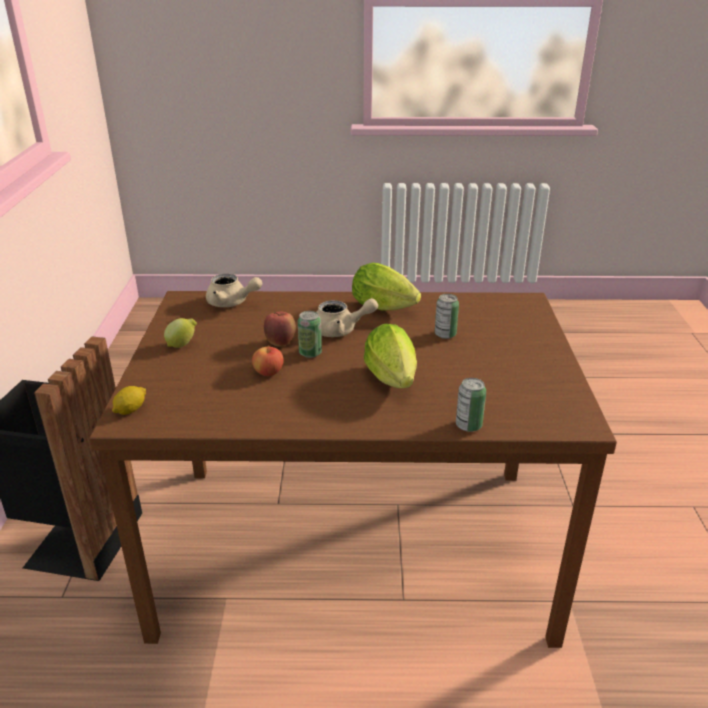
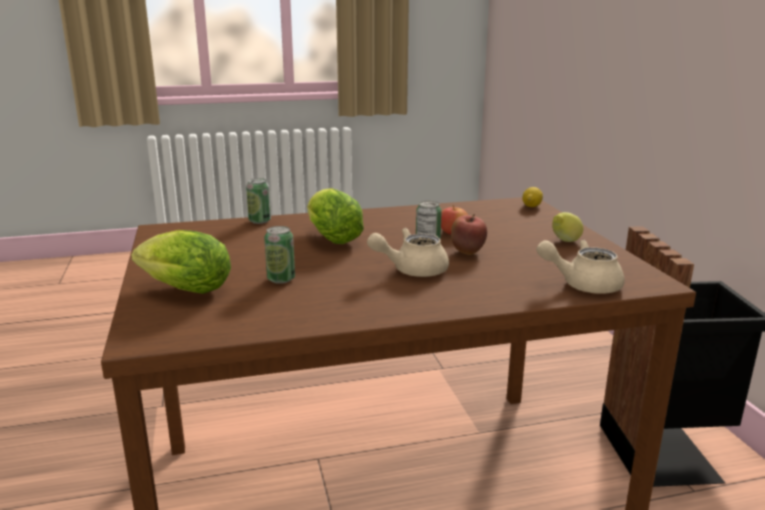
camera: 165 degrees right, 10 degrees down
lettuce [352,263,421,311] -> lettuce moved to [132,230,231,294]

